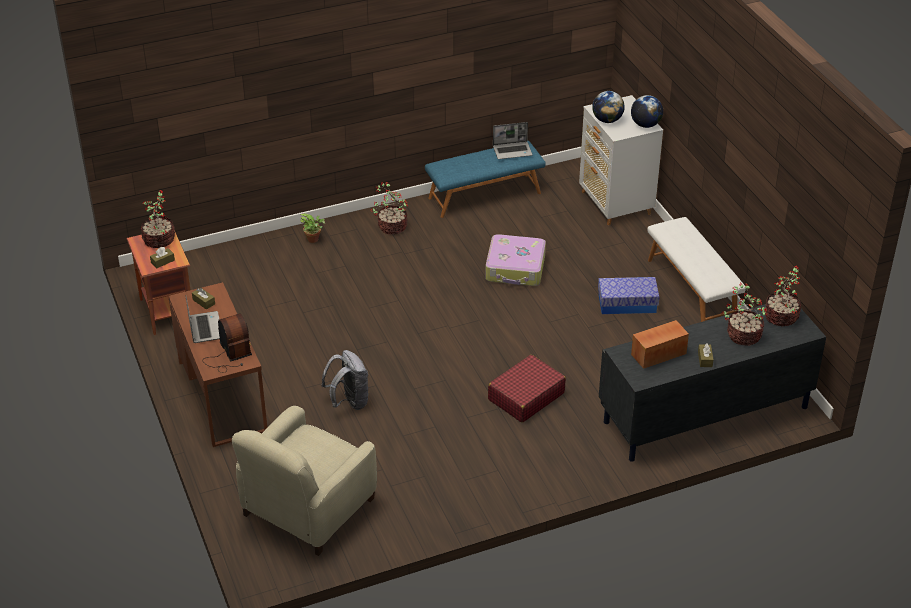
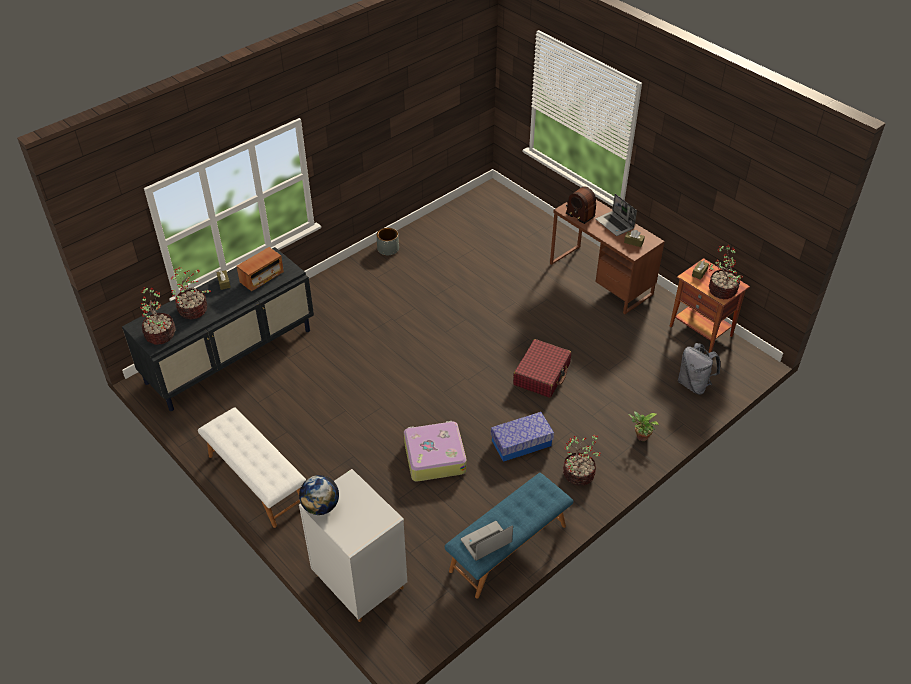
camera: 160 degrees right, 5 degrees up
beige armchair [232,406,377,556] -> none
grey backpack [321,350,369,410] -> grey backpack moved to [678,343,720,395]
red suitcase [488,355,566,422] -> red suitcase moved to [513,339,571,398]
globe [592,91,625,123] -> none
storage box [598,277,660,314] -> storage box moved to [491,412,554,462]
none -> grey planter [377,228,399,256]

